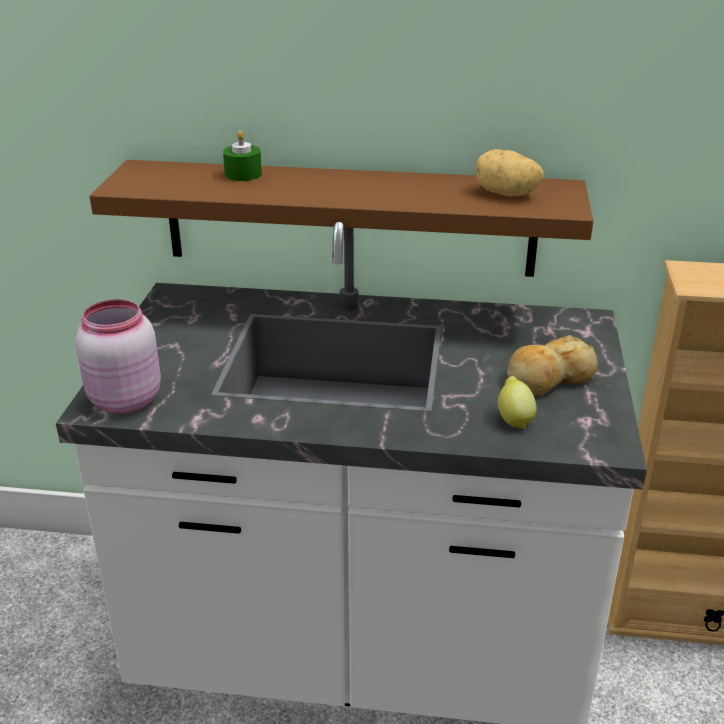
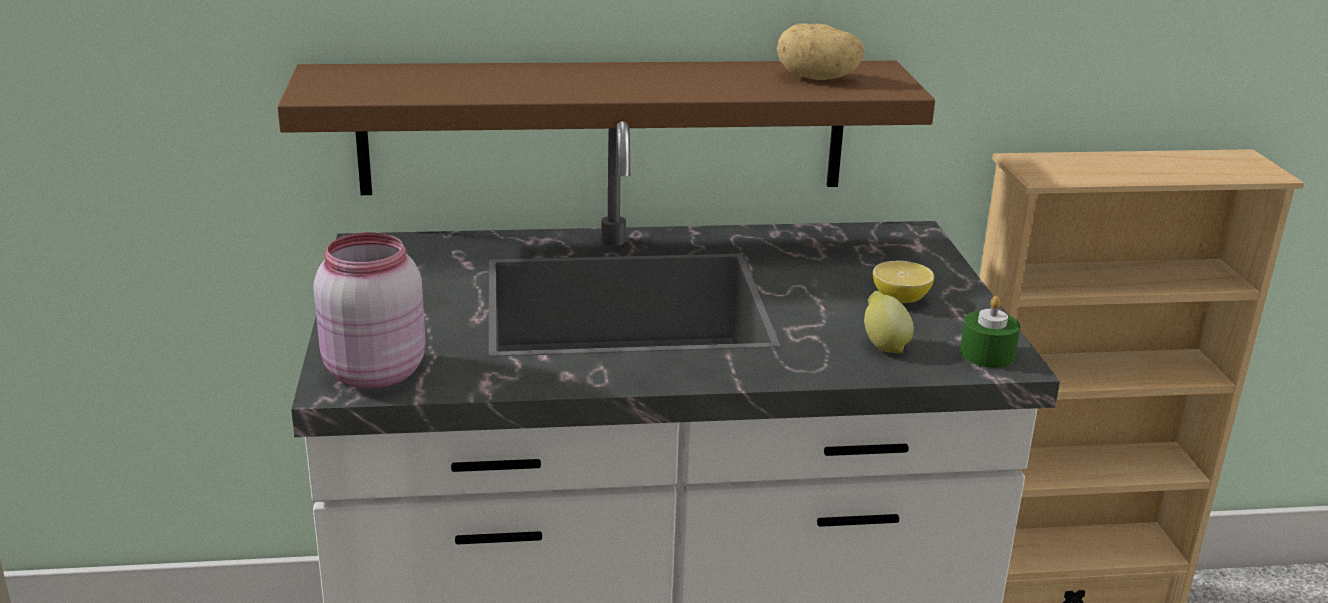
camera: 15 degrees left, 5 degrees down
green candle [223,131,262,181] -> green candle moved to [960,296,1020,368]
bread [507,335,598,396] -> lemon [873,260,935,303]

